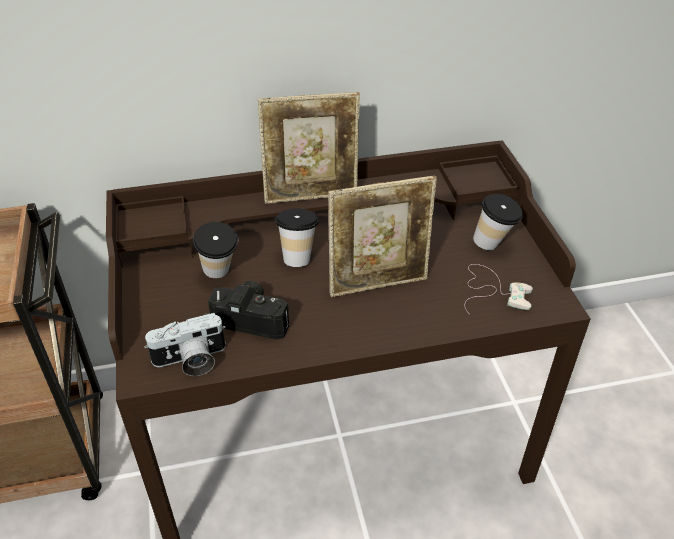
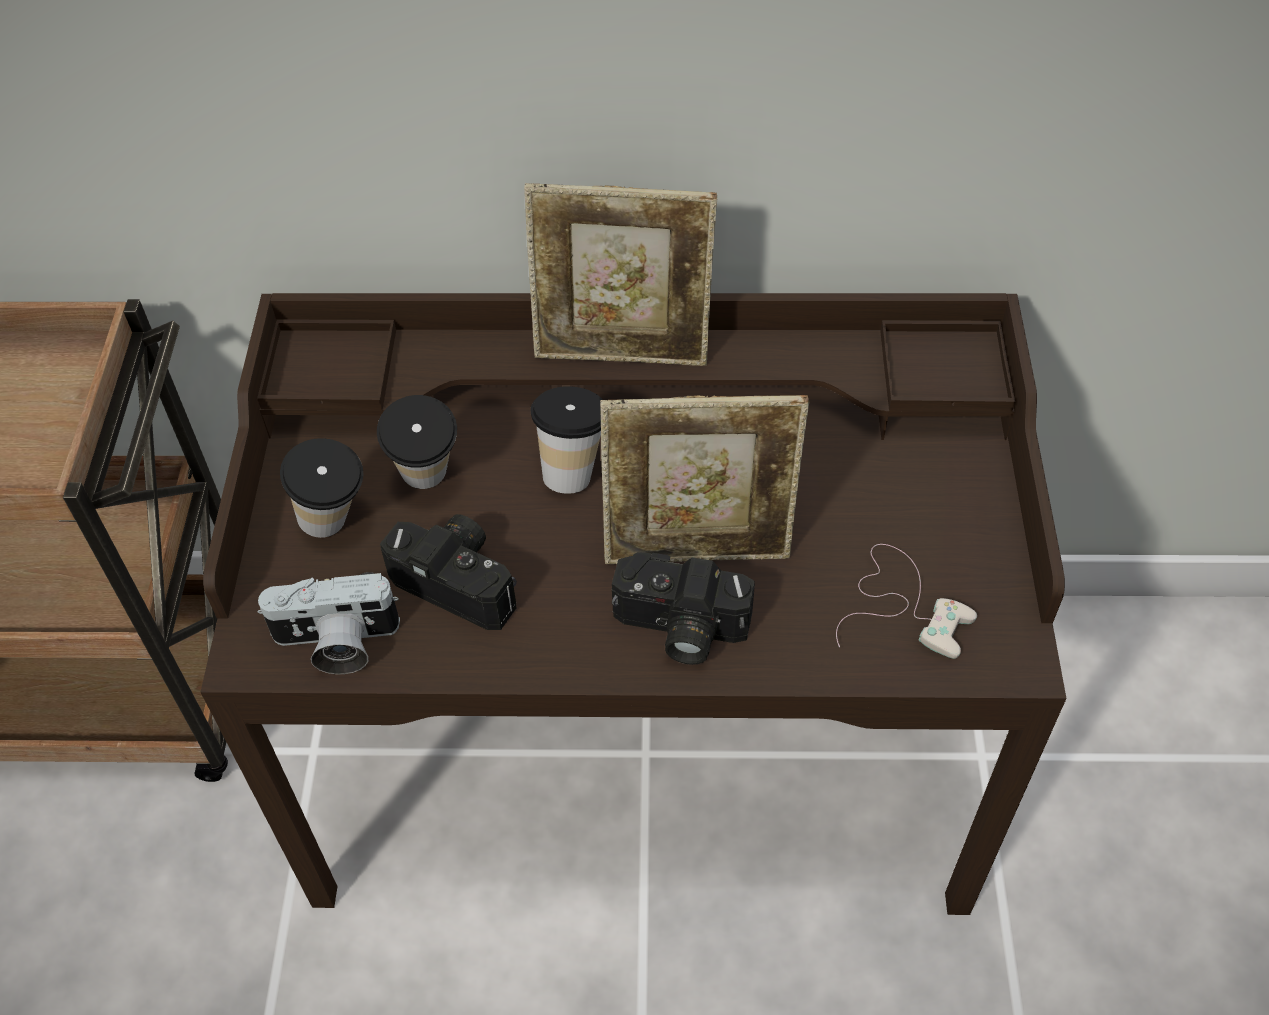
camera: 15 degrees right, 10 degrees up
cup [473,194,523,250] -> cup moved to [280,438,364,538]
none -> camera [612,552,755,665]

